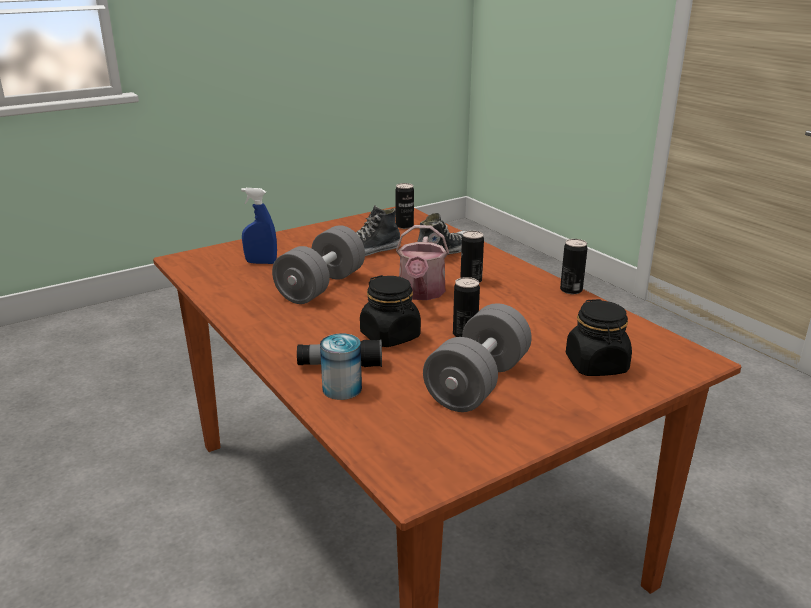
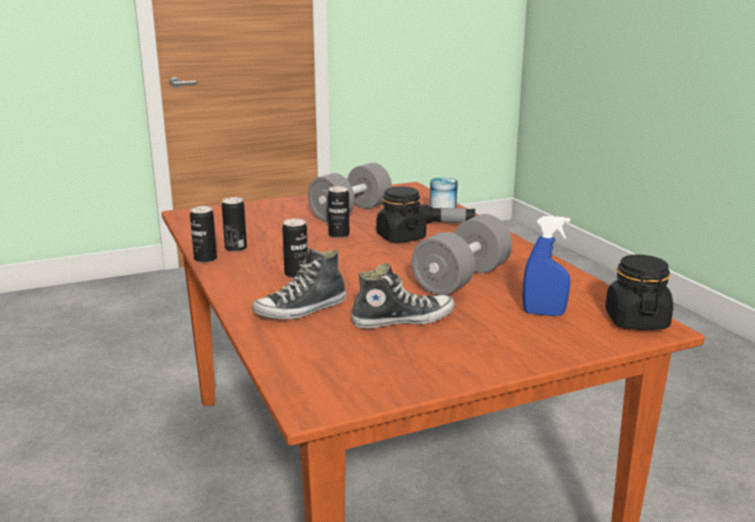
camera: 170 degrees left, 5 degrees down
can [395,183,414,229] -> can moved to [222,197,247,252]
watering can [396,225,449,300] -> none
black jar [566,299,632,376] -> black jar moved to [605,254,673,330]

